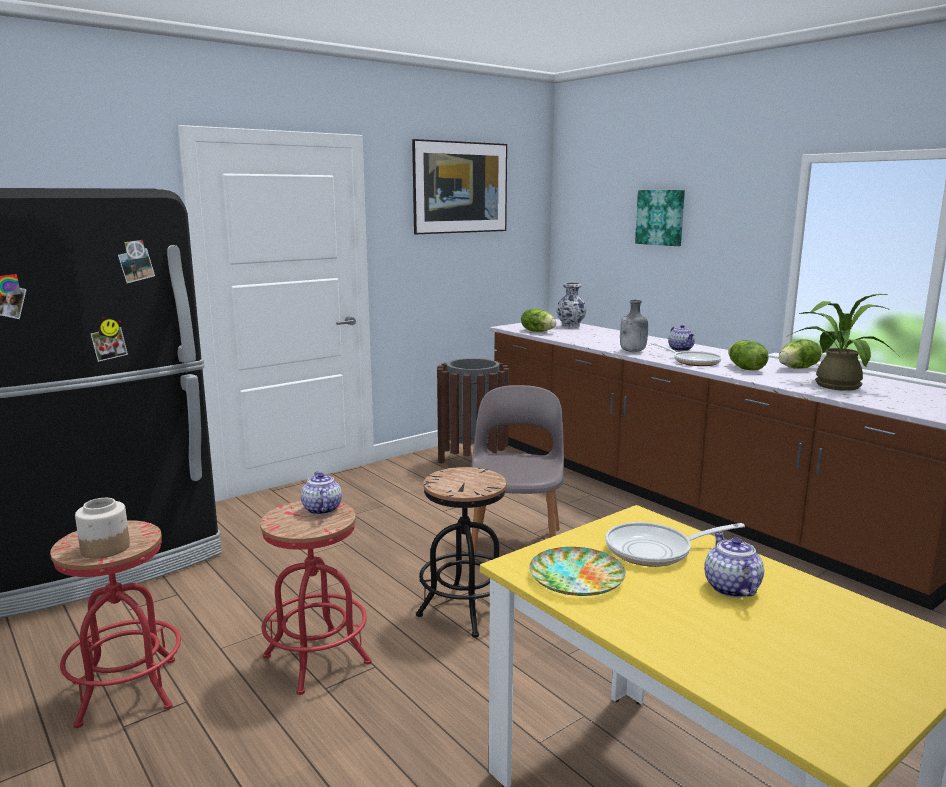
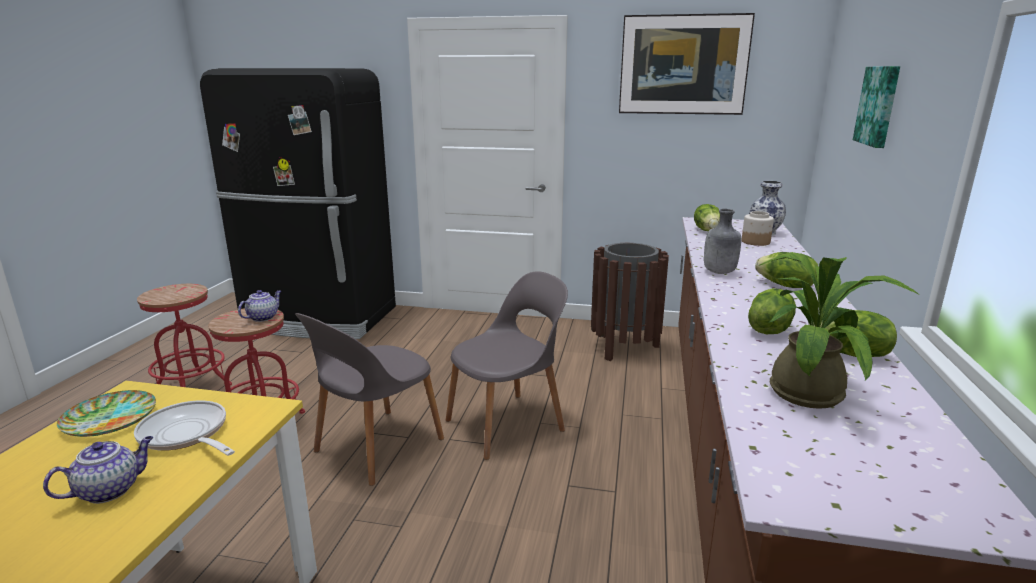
camera: 50 degrees right, 5 degrees up
jar [75,498,130,559] -> jar moved to [742,211,774,246]
black stool [416,467,506,638] -> grey chair [295,313,444,486]
frying pan [651,343,722,366] -> none
teapot [668,325,695,351] -> lettuce [755,252,818,288]

